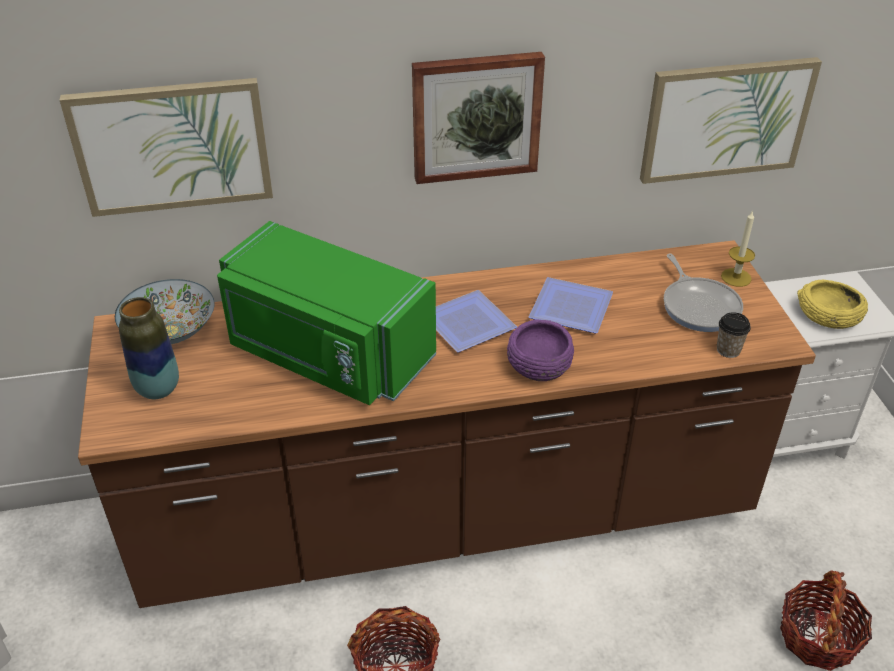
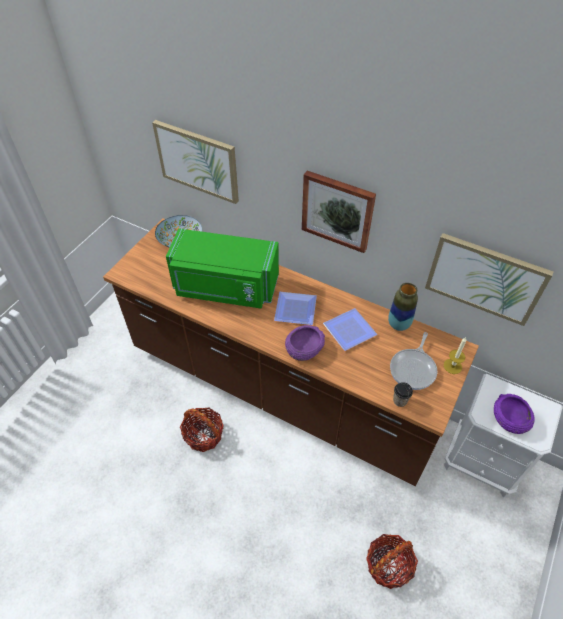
camera: 40 degrees right, 10 degrees up
vase [119,297,179,399] -> vase moved to [388,283,418,331]
green microwave [217,221,436,405] -> green microwave turned 60 degrees counterclockwise [166,228,279,309]
yellow bowl [797,280,868,329] -> purple bowl [494,394,535,434]

